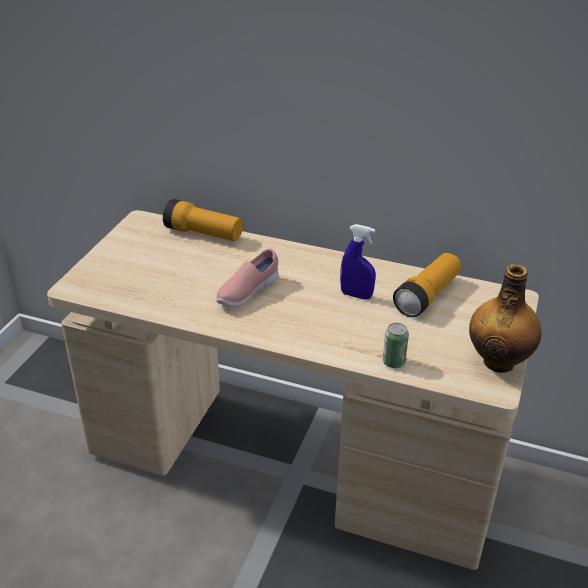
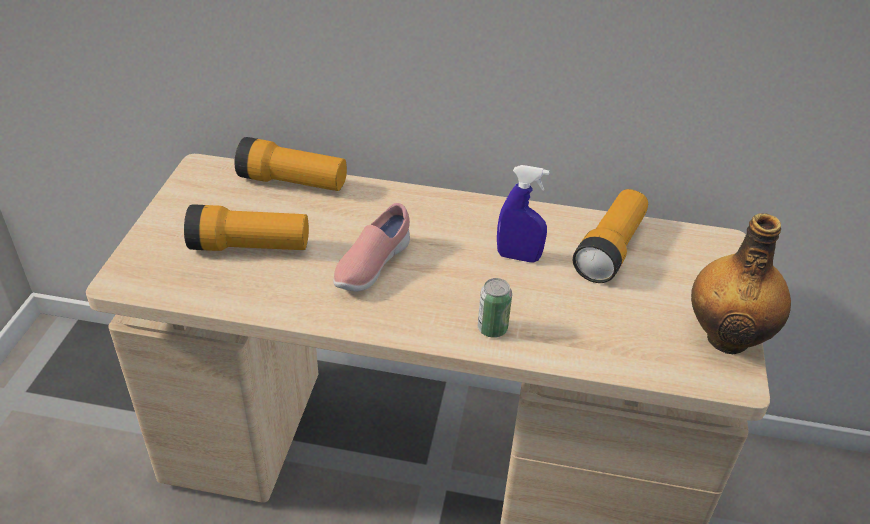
camera: 10 degrees left, 5 degrees up
can [382,323,409,368] -> can moved to [478,278,512,338]
none -> flashlight [184,205,309,251]

